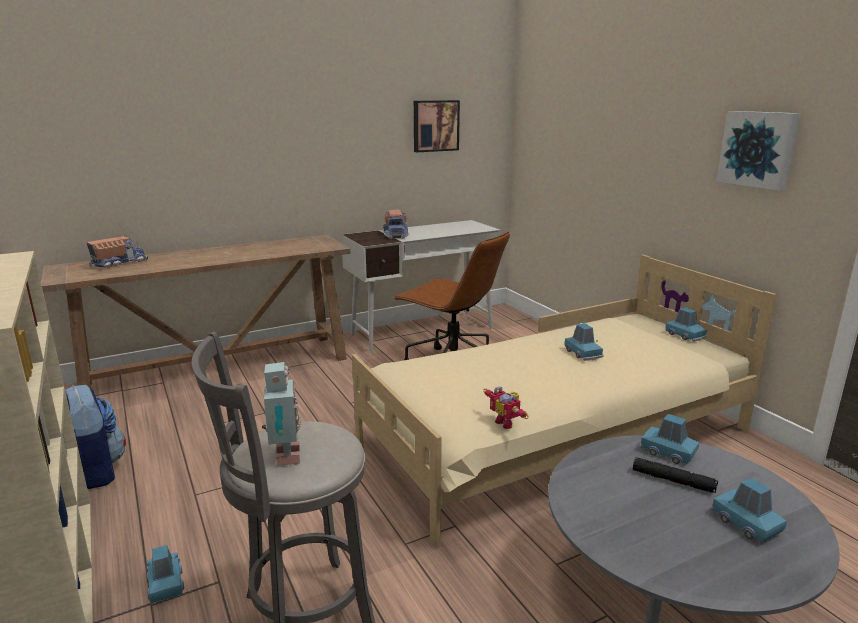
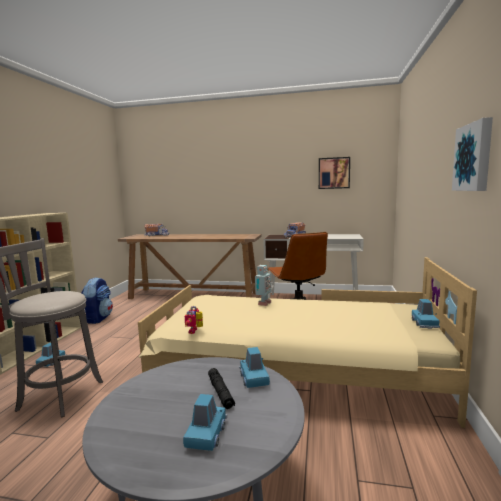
camera: 40 degrees right, 10 degrees down
toy robot [262,362,301,466] -> toy robot moved to [255,265,271,306]
blue toy car [565,323,603,361] -> none

